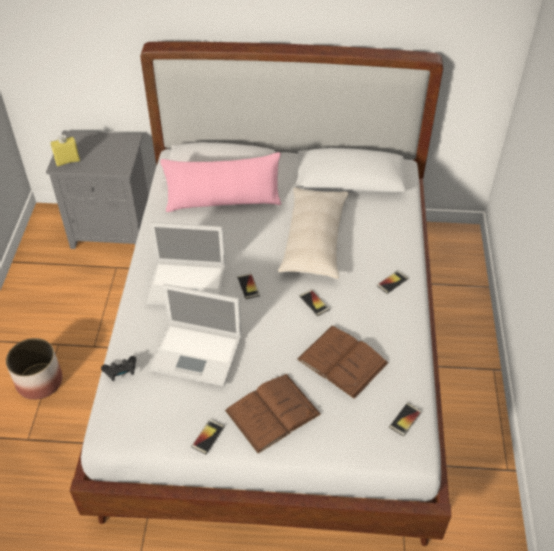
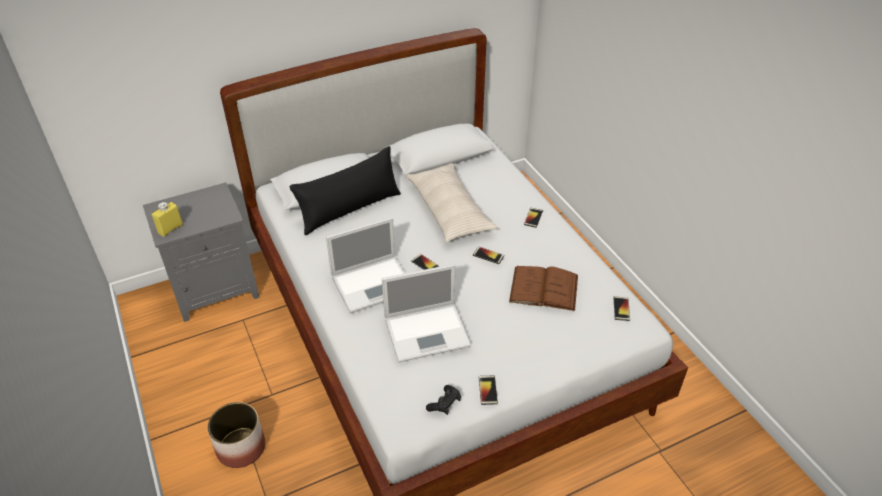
camera: 30 degrees left, 5 degrees down
black game controller [101,356,136,381] -> black game controller moved to [426,385,461,415]
pink pillow [160,152,281,212] -> black pillow [290,146,401,235]
brown book [225,374,321,454] -> none

